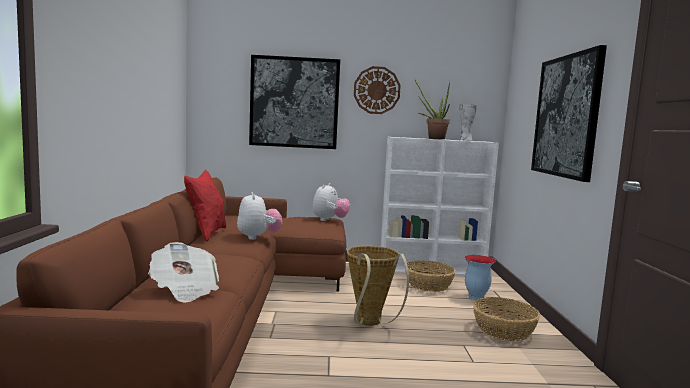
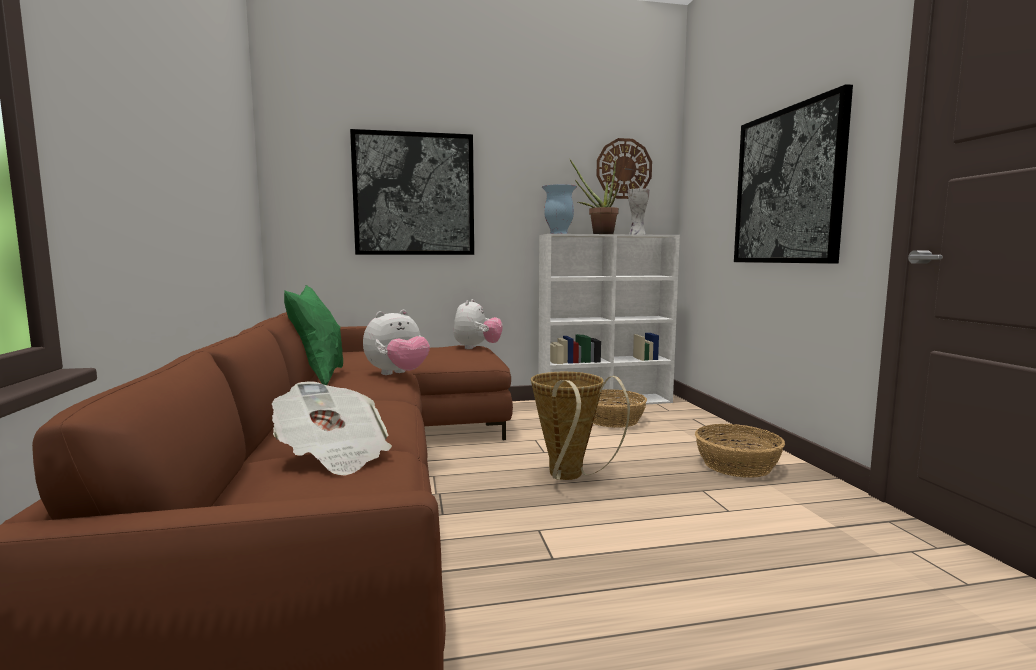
camera: 10 degrees left, 0 degrees up
red pillow [184,169,226,242] -> green pillow [284,285,343,385]
plush toy [237,192,282,240] -> plush toy turned 75 degrees clockwise [363,310,430,375]
wall clock [354,66,401,114] -> wall clock moved to [597,138,652,199]
vase [464,255,496,300] -> vase moved to [542,184,577,234]

